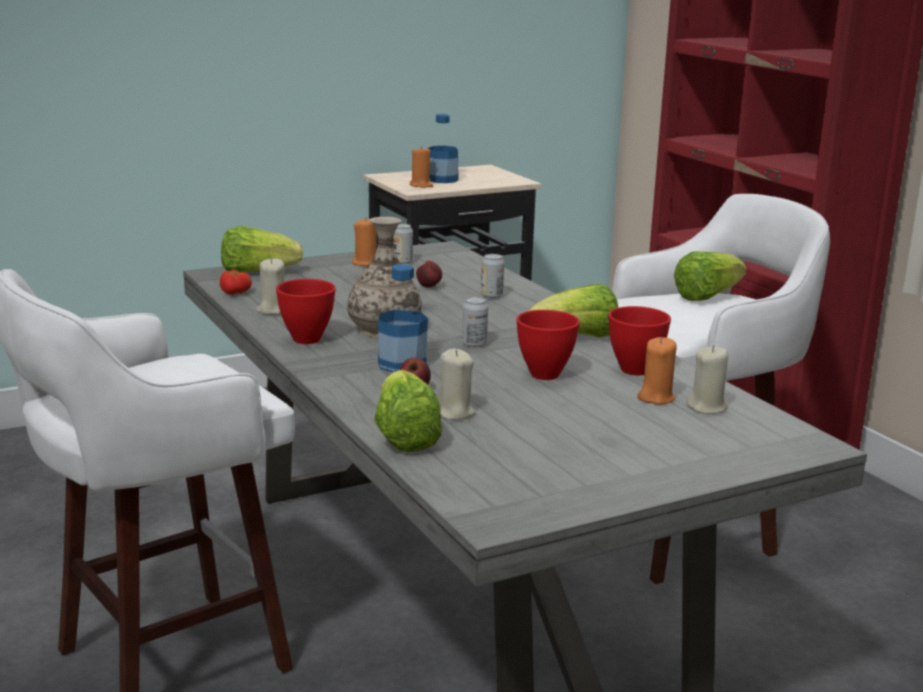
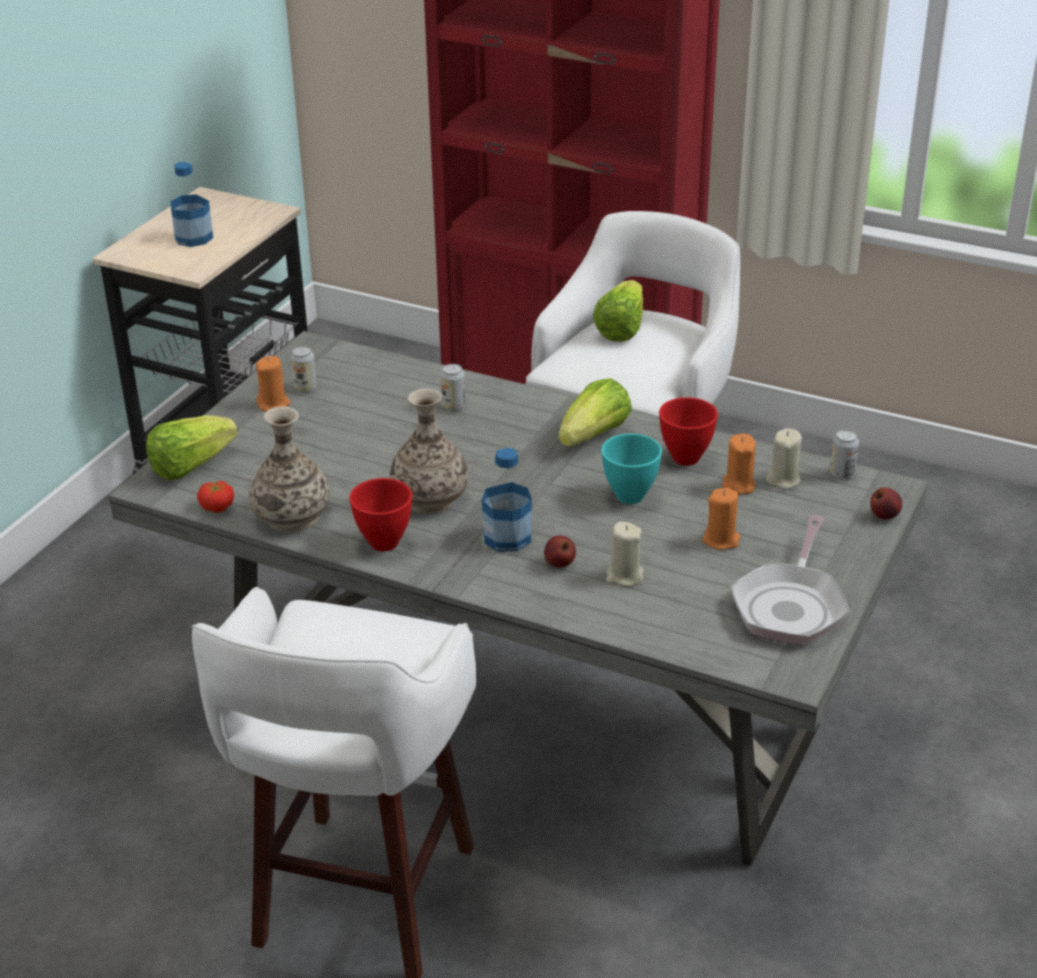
camera: 35 degrees left, 15 degrees up
beige candle [257,258,285,315] -> vase [249,406,329,531]
lettuce [374,370,442,452] -> none
orange candle [410,146,433,188] -> orange candle moved to [702,488,741,550]
apple [416,260,442,288] -> apple moved to [870,487,902,520]
can [462,297,488,347] -> can moved to [830,430,859,480]
red bowl [516,310,580,380] -> turquoise bowl [601,433,662,504]
none -> frying pan [730,515,850,645]

